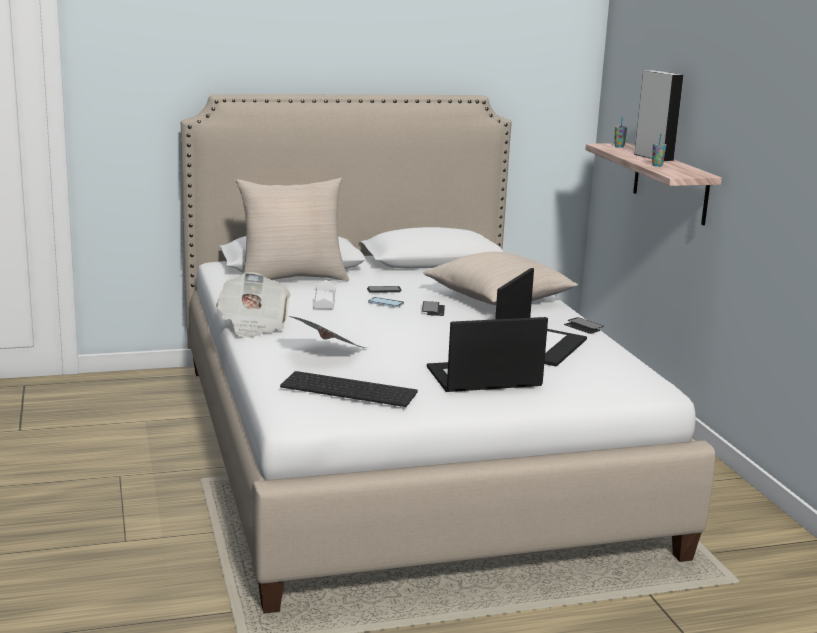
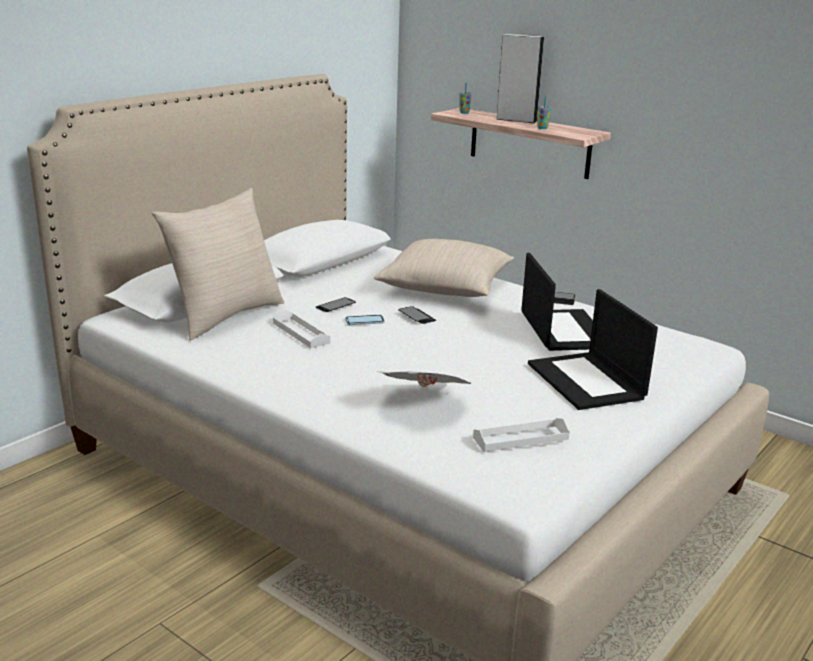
camera: 35 degrees left, 5 degrees up
newspaper [216,272,290,338] -> none
keyboard [280,371,418,407] -> white tray [473,418,570,452]
laptop [427,317,548,392] -> laptop turned 60 degrees counterclockwise [528,289,658,410]

